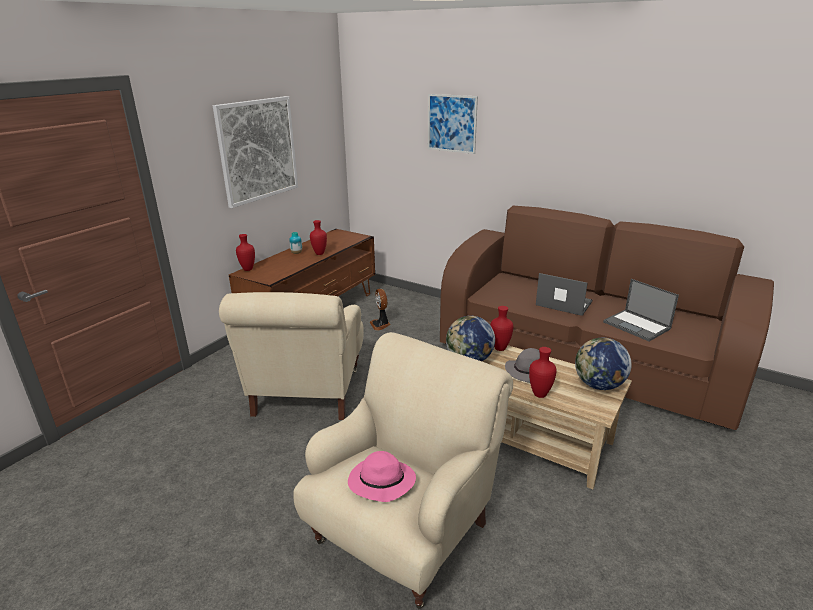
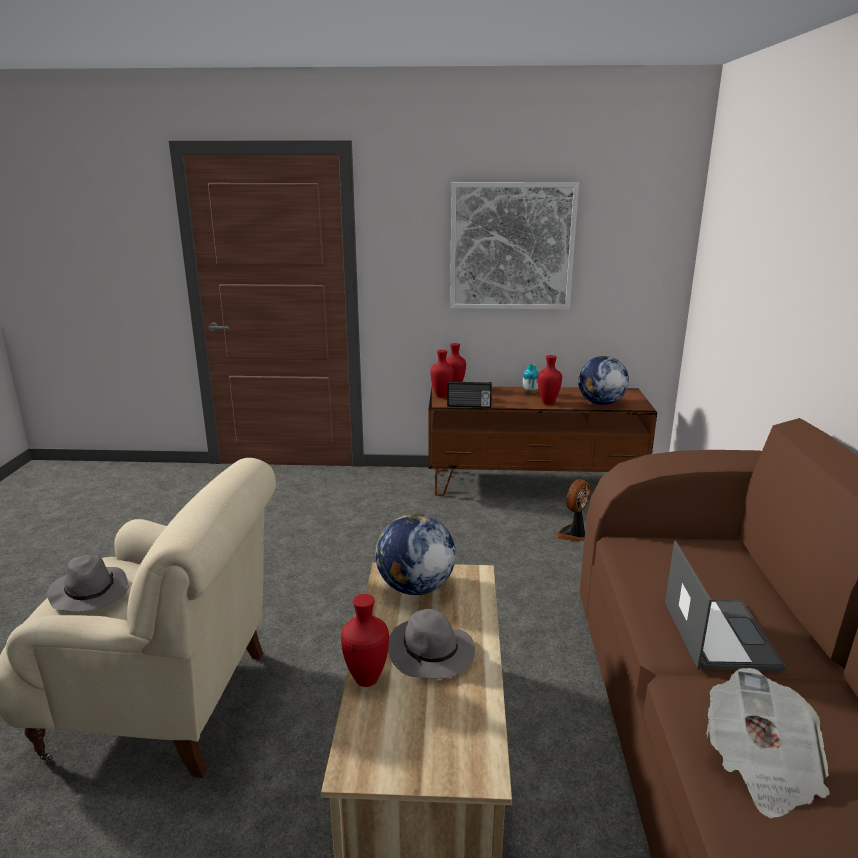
camera: 60 degrees right, 5 degrees down
beige armchair [219,292,364,420] -> none
pink hat [348,451,416,502] -> grey hat [47,555,129,612]
picture [428,94,478,154] -> none
red vase [490,306,513,351] -> red vase moved to [430,350,454,398]
globe [575,338,632,390] -> globe moved to [578,356,629,405]
laptop [603,279,679,341] -> newspaper [706,668,830,818]
none -> radio [447,381,492,408]

